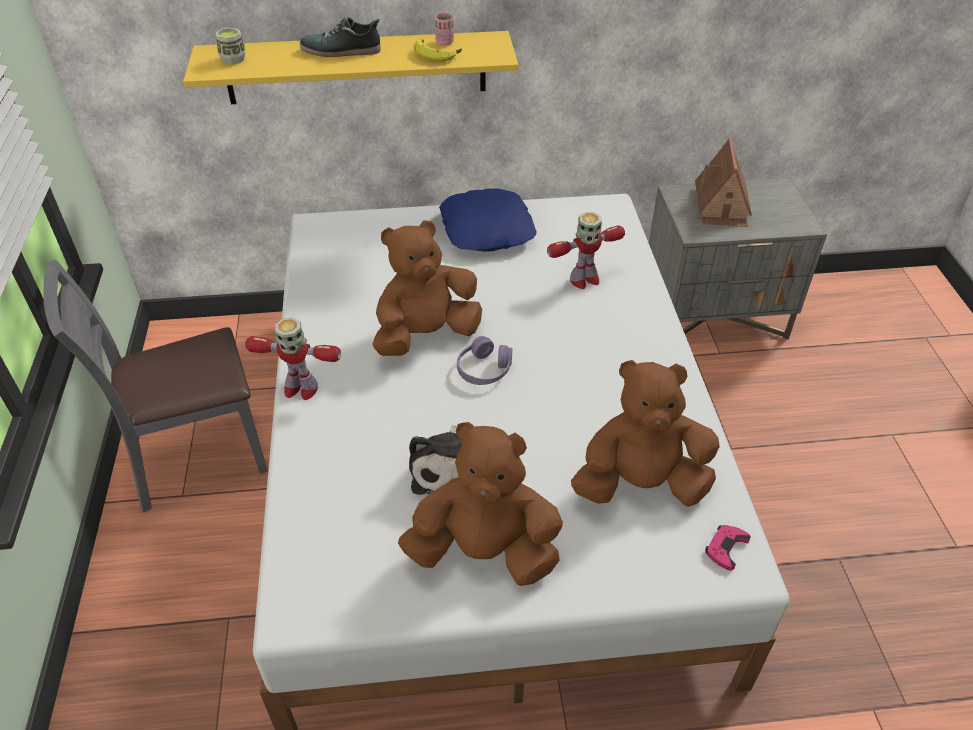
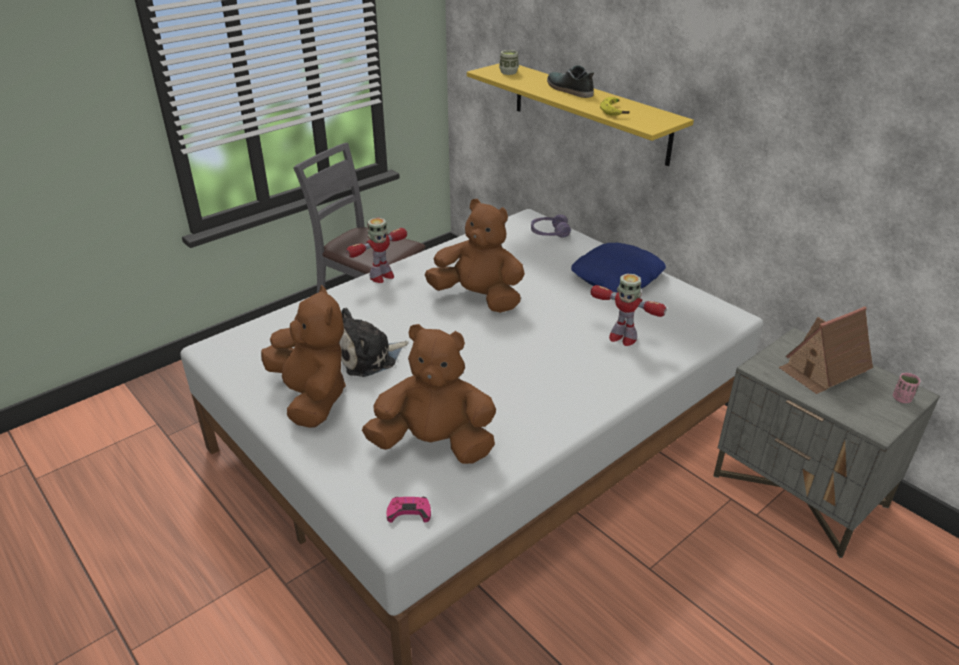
camera: 55 degrees right, 10 degrees down
toy robot [245,317,341,400] -> toy robot turned 105 degrees counterclockwise [346,217,407,283]
pink cup [435,12,454,45] -> pink cup moved to [893,373,920,403]
purple headphones [457,336,512,385] -> purple headphones moved to [531,215,571,238]
brown plush toy [571,360,719,507] -> brown plush toy turned 45 degrees counterclockwise [362,324,496,464]

